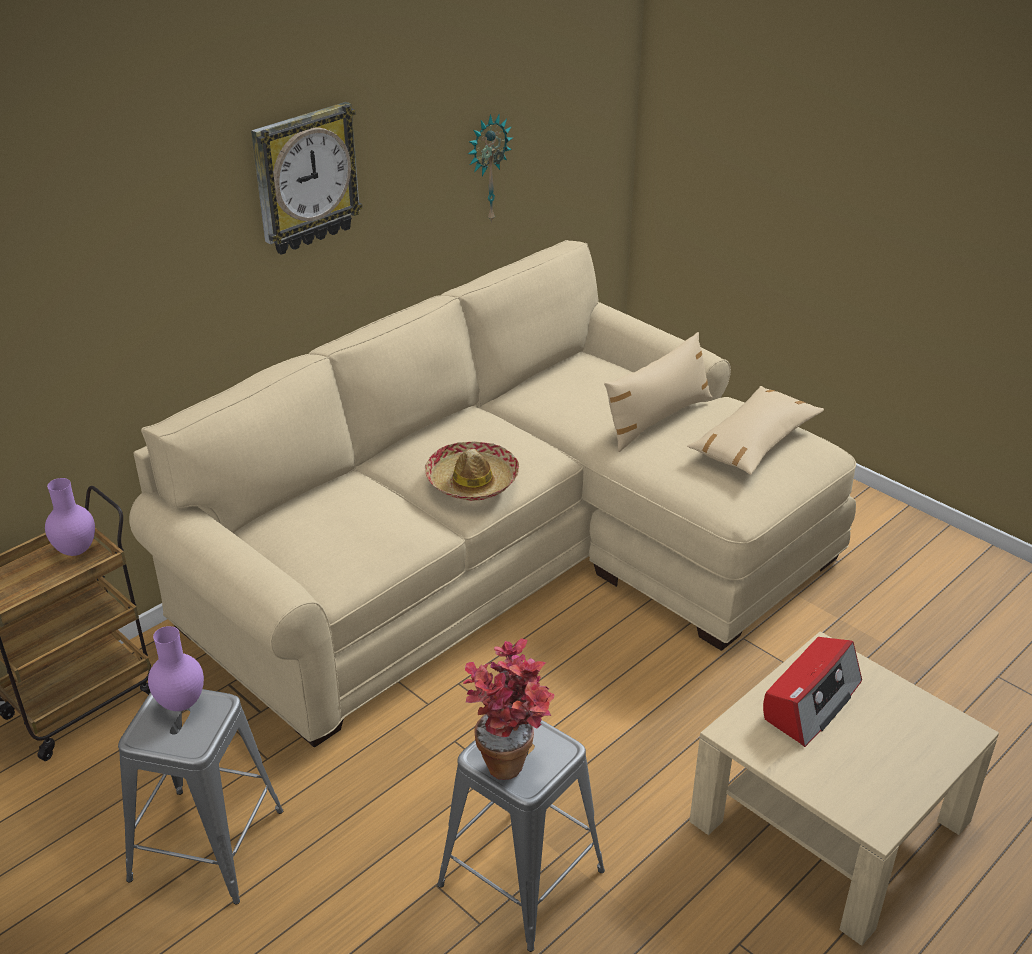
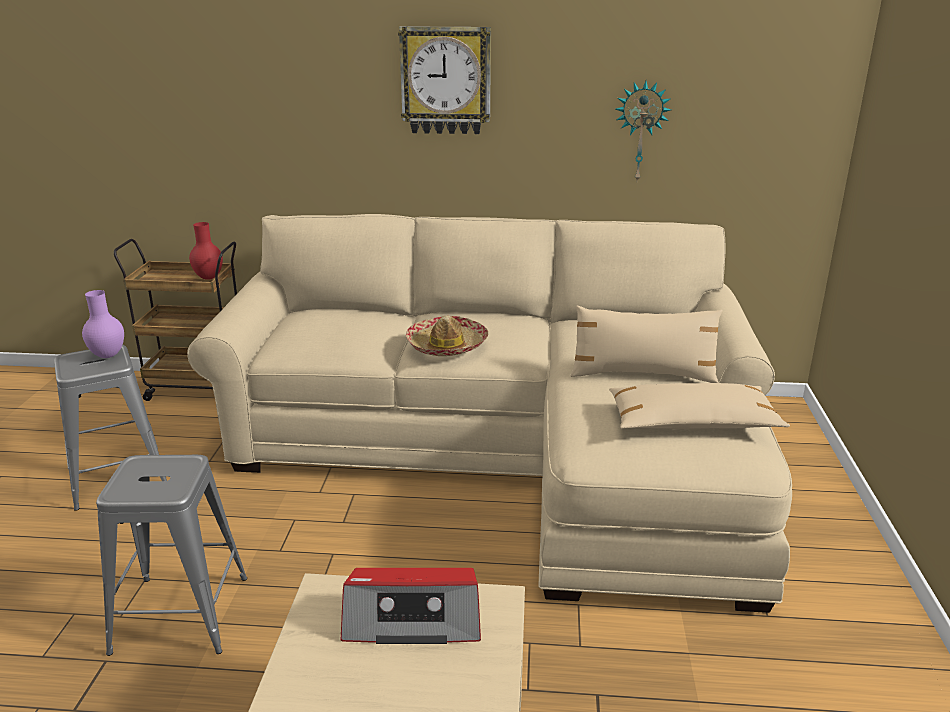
camera: 50 degrees right, 10 degrees down
purple vase [45,478,95,556] -> red vase [189,222,223,280]
potted plant [463,638,555,780] -> none

